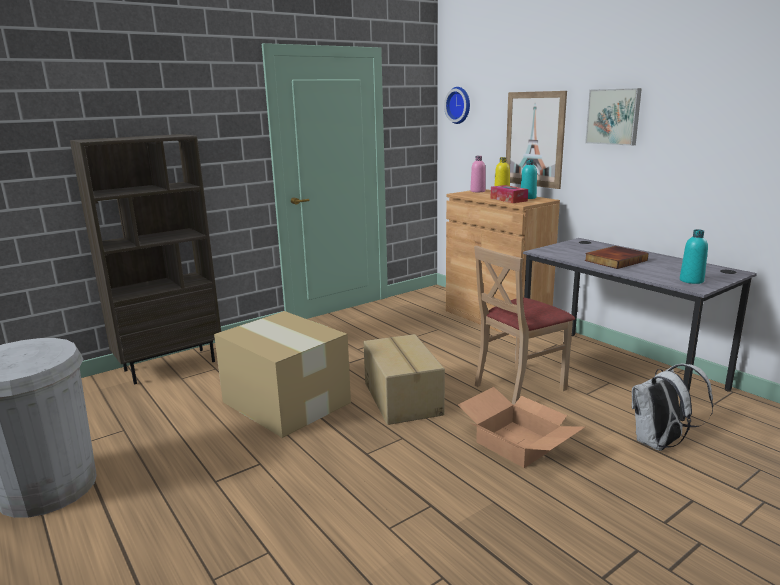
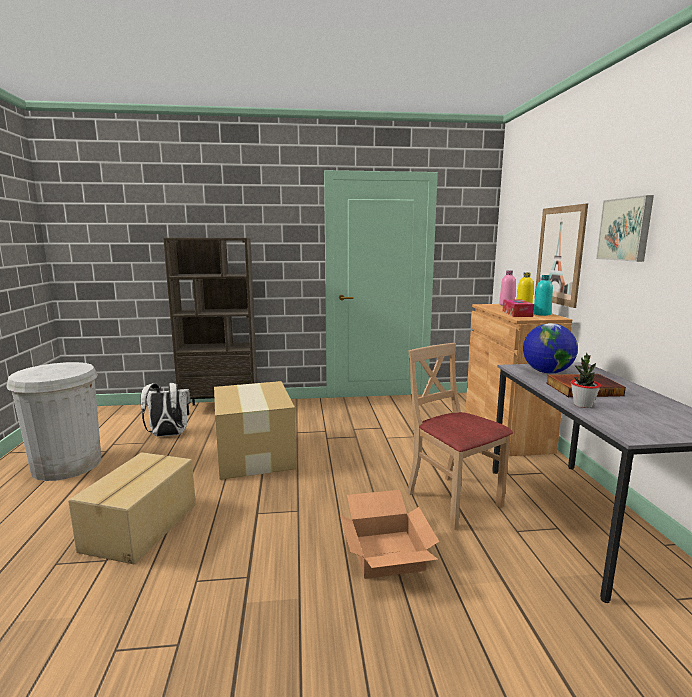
camera: 30 degrees right, 5 degrees down
cardboard box [364,334,445,425] -> cardboard box moved to [68,452,196,564]
wall clock [444,87,470,124] -> none
beige chair [474,245,575,405] -> beige chair turned 60 degrees clockwise [407,343,513,530]
white backpack [632,364,713,451] -> white backpack moved to [140,383,191,436]
turquoise bottle [680,229,708,284] -> none
none -> globe [523,323,578,373]
none -> potted plant [571,353,601,408]

